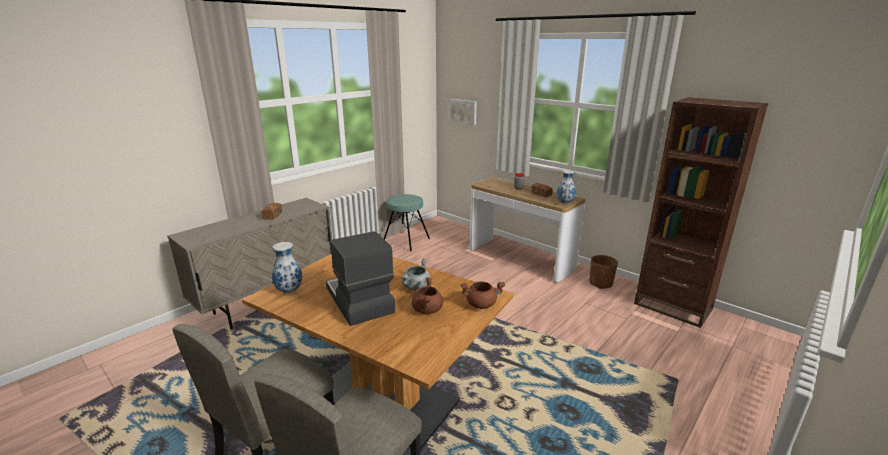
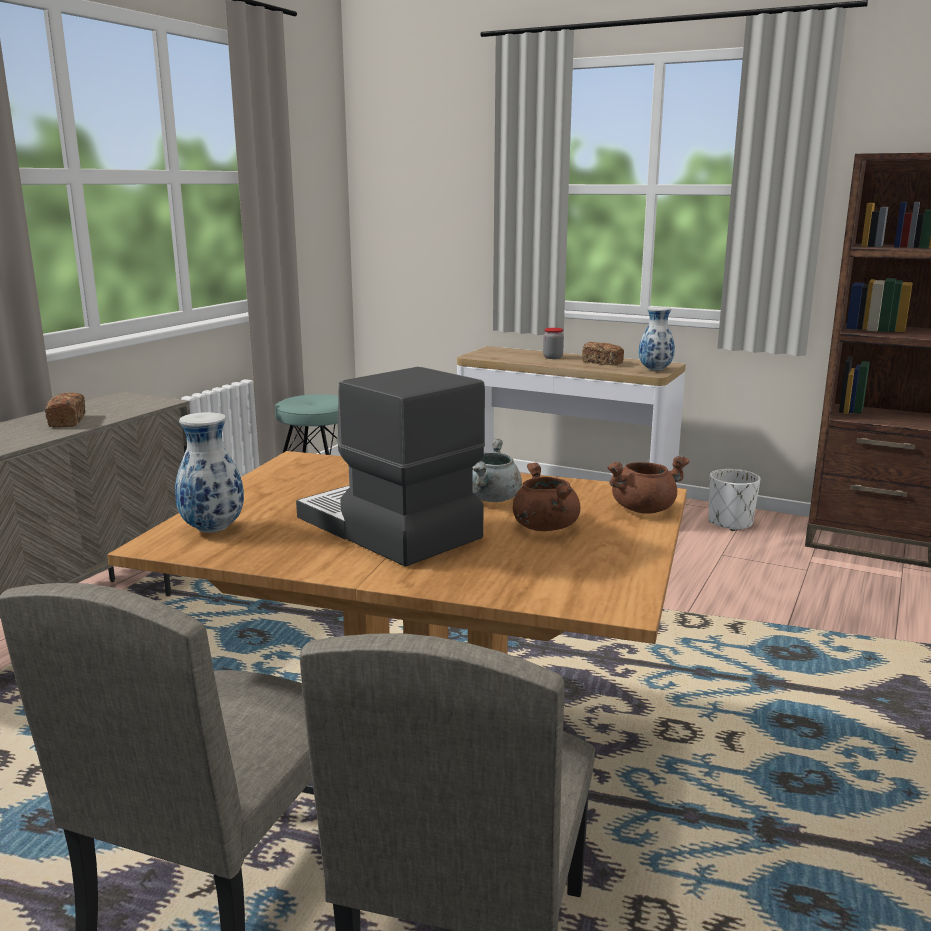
camera: 15 degrees left, 5 degrees down
picture [449,99,477,125] -> none
brown planter [589,255,618,289] -> white planter [709,469,760,531]

